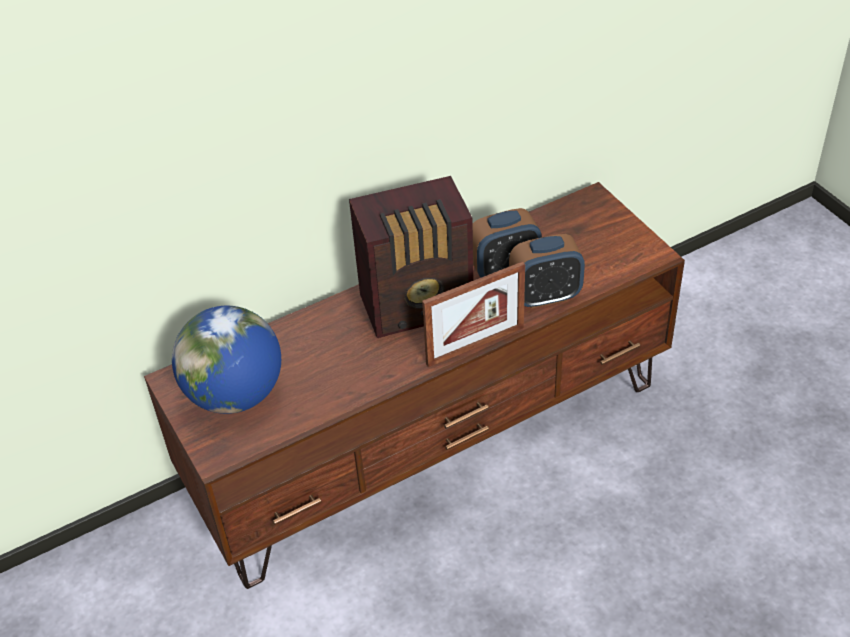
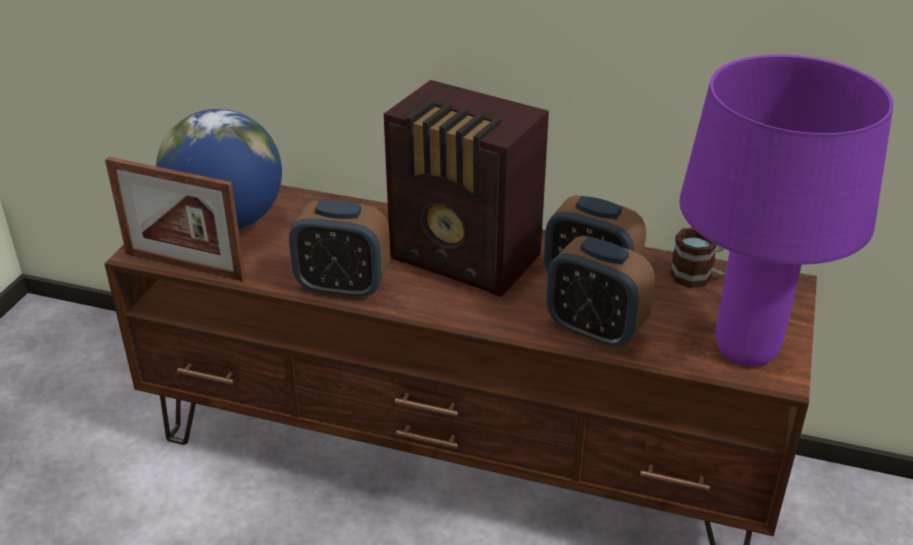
camera: 45 degrees right, 10 degrees down
picture frame [422,261,525,367] -> picture frame moved to [105,157,246,281]
none -> alarm clock [289,200,390,299]
none -> mug [670,228,726,288]
none -> purple table lamp [679,55,894,366]

